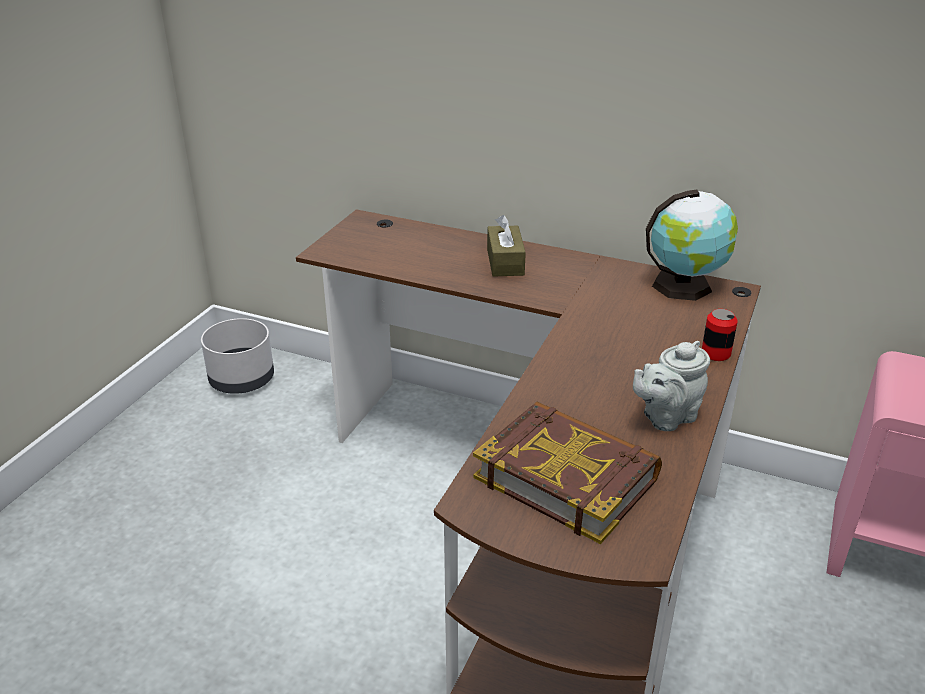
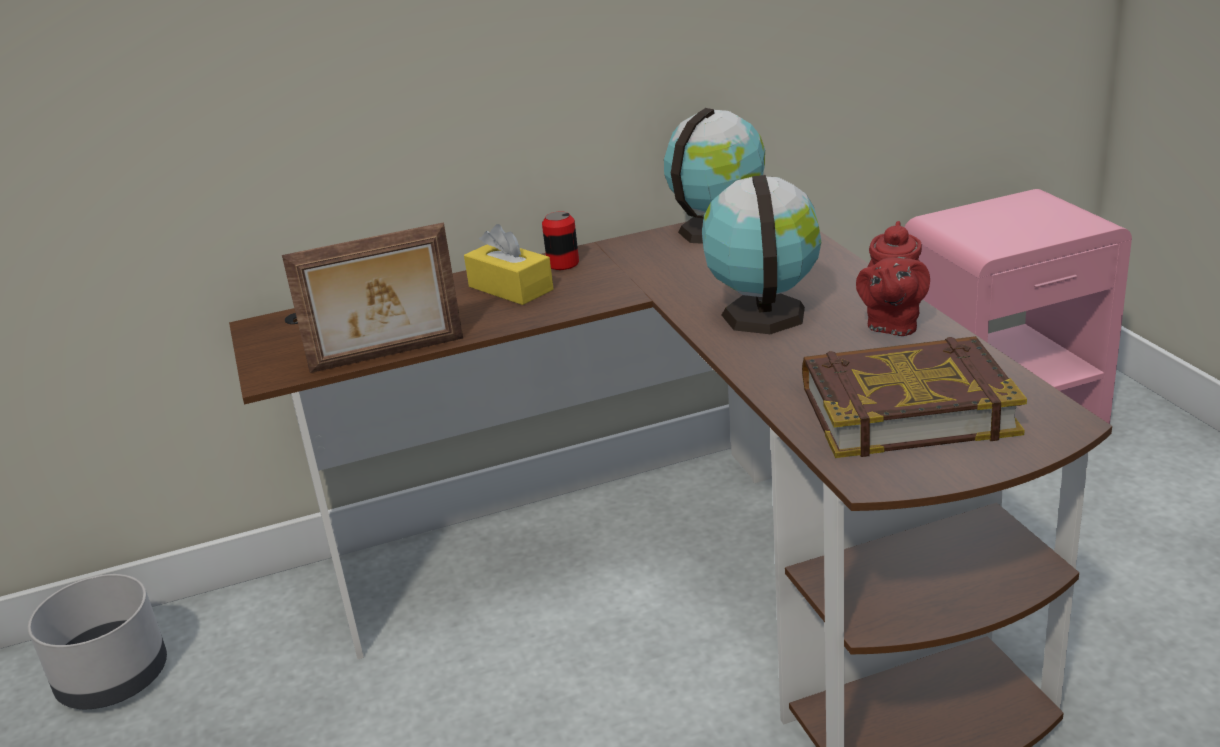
camera: 40 degrees left, 5 degrees down
brown tissue box [487,215,526,277] -> yellow tissue box [464,224,554,305]
grey teapot [633,341,710,431] -> red teapot [856,221,930,336]
can [702,309,738,361] -> can moved to [542,211,579,270]
none -> picture frame [282,223,463,373]
none -> globe [702,175,821,334]

